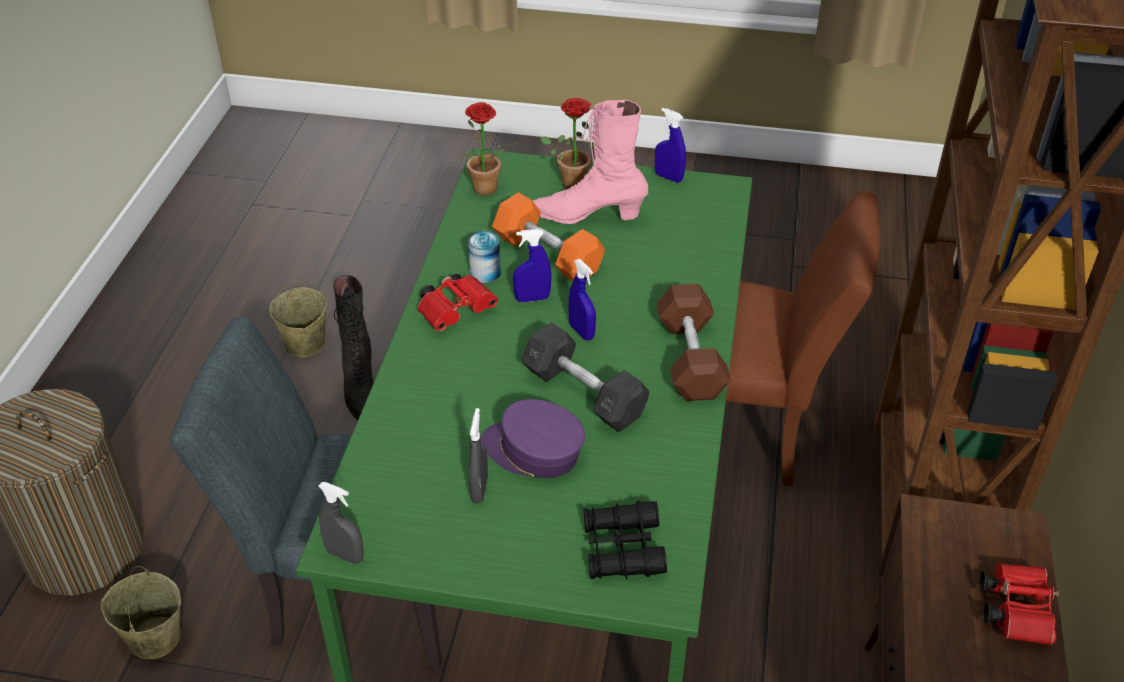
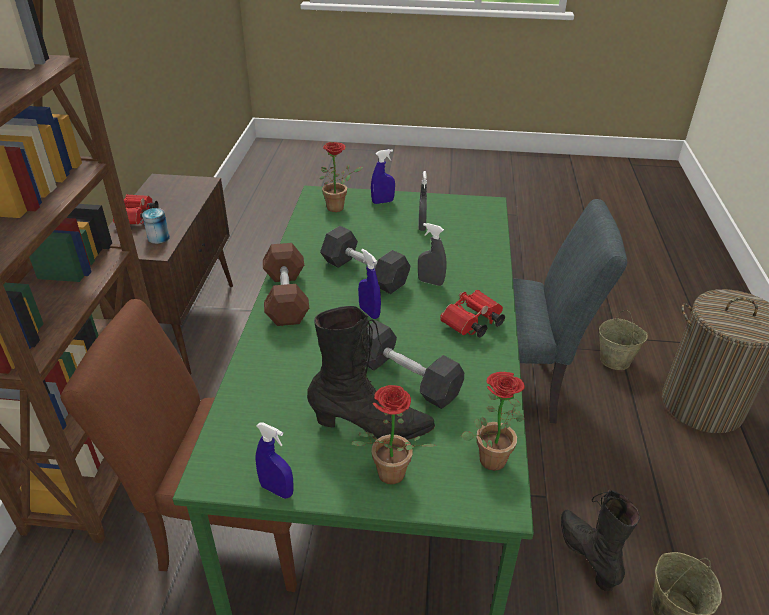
camera: 175 degrees right, 5 degrees down
grey spray bottle [318,482,364,564] -> grey spray bottle moved to [418,223,446,286]
can [468,231,501,283] -> can moved to [142,208,170,244]
purple cap [481,399,585,478] -> none
orange dumbbell [492,192,605,281] -> grey dumbbell [366,320,464,409]
blue spray bottle [513,229,552,302] -> blue spray bottle moved to [371,149,395,204]
pink boot [533,100,648,224] -> black boot [307,306,435,440]
black binoculars [583,500,667,580] -> potted plant [320,142,363,212]

